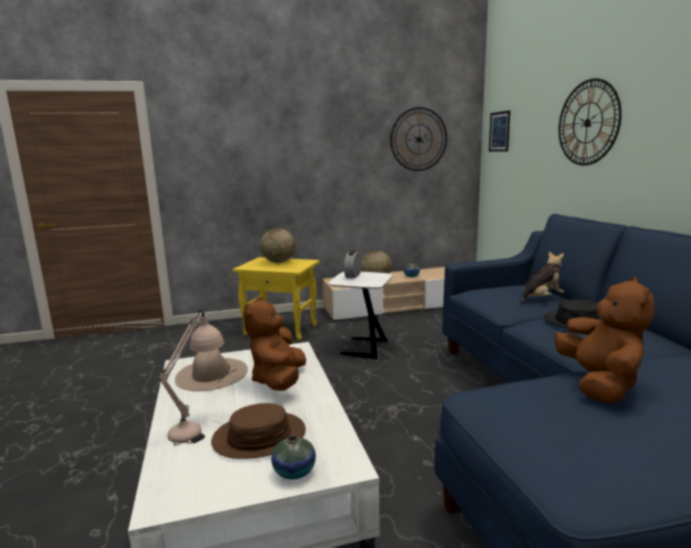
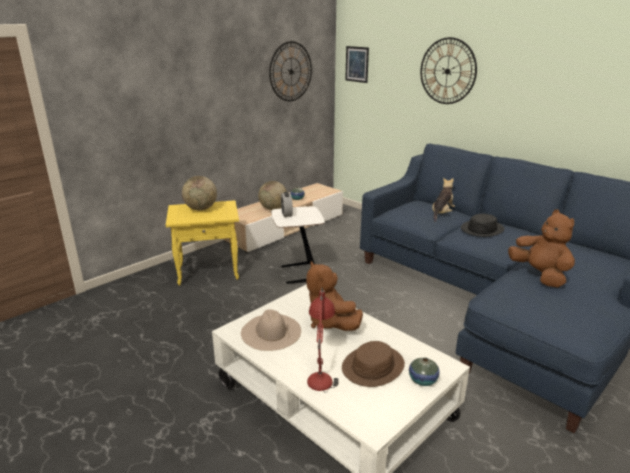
camera: 30 degrees left, 10 degrees up
beige table lamp [158,310,224,445] -> red table lamp [307,287,339,393]

